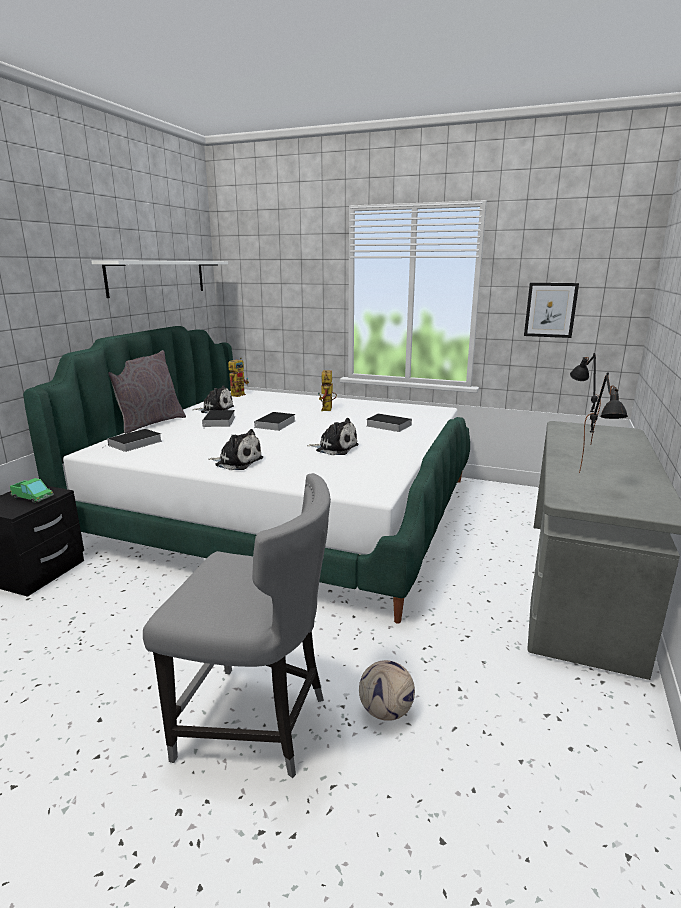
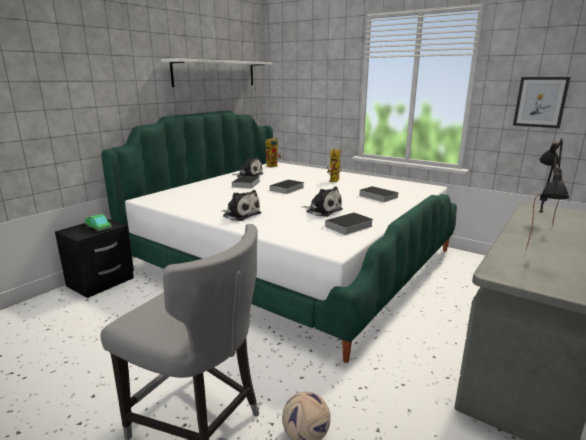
camera: 15 degrees right, 0 degrees up
book [102,429,162,452] -> book moved to [322,212,373,235]
grey pillow [108,350,186,434] -> none

